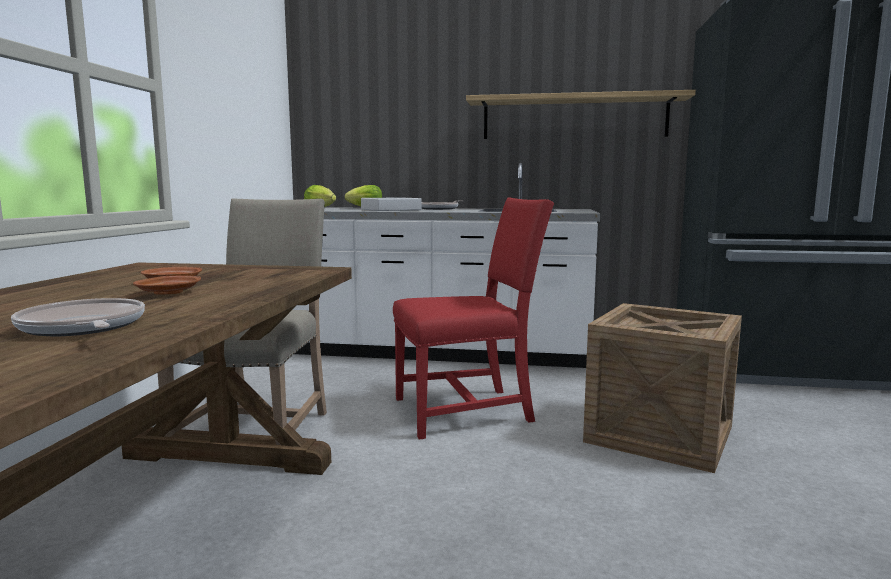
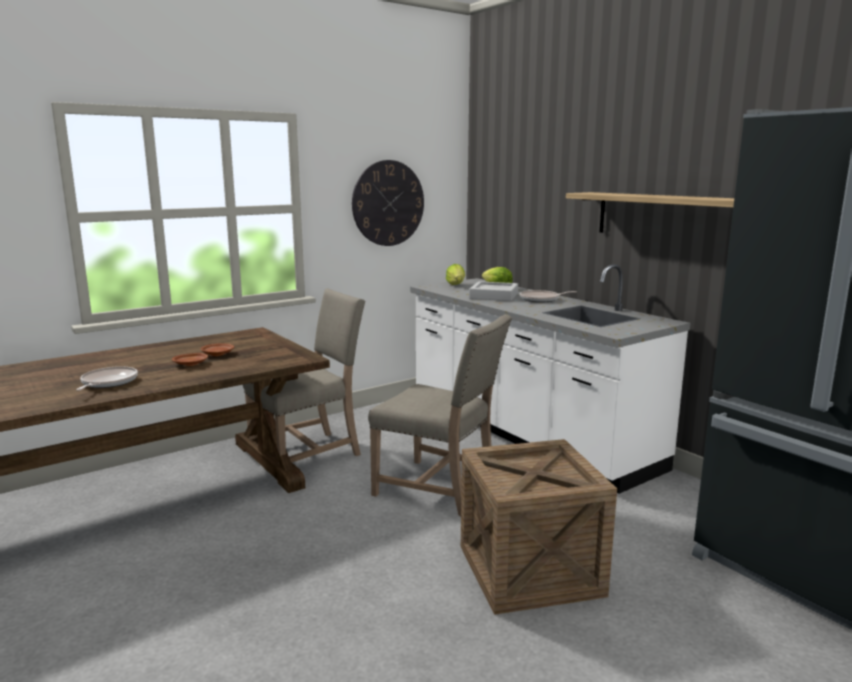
camera: 45 degrees right, 5 degrees up
red chair [393,198,554,439] -> beige chair [368,314,512,516]
none -> wall clock [352,160,424,246]

